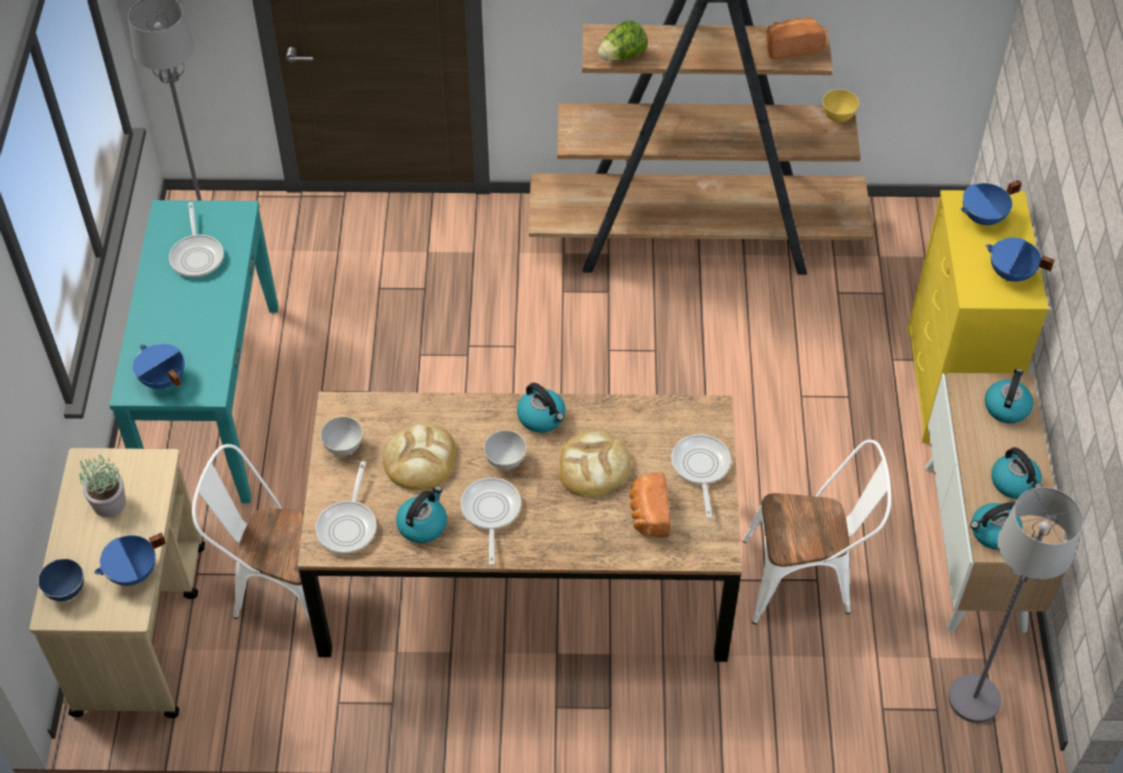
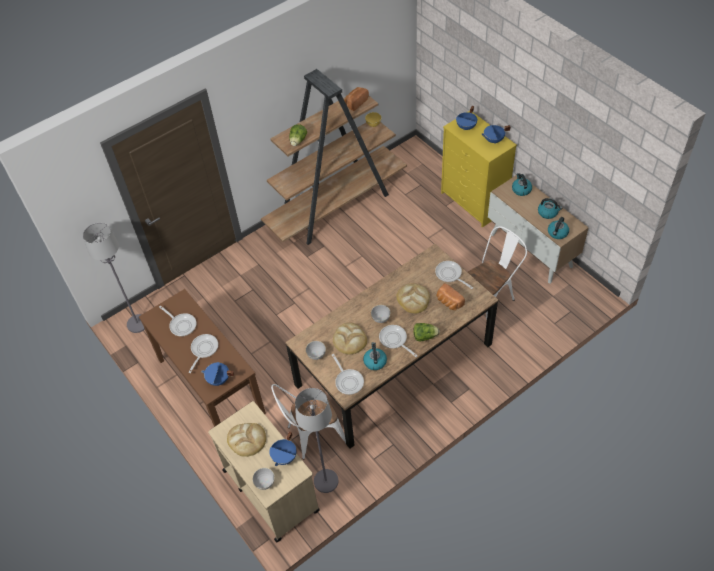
camera: 35 degrees left, 0 degrees up
blue bowl [38,558,84,601] -> grey bowl [252,468,275,490]
potted plant [79,455,126,517] -> bread [227,423,266,457]
turquoise console table [109,200,278,503] -> brown console table [139,289,266,427]
kettle [517,383,566,433] -> none
grey floor lamp [948,487,1083,723] -> grey floor lamp moved to [295,388,338,493]
none -> frying pan [189,334,218,373]
none -> lettuce [414,323,440,342]

